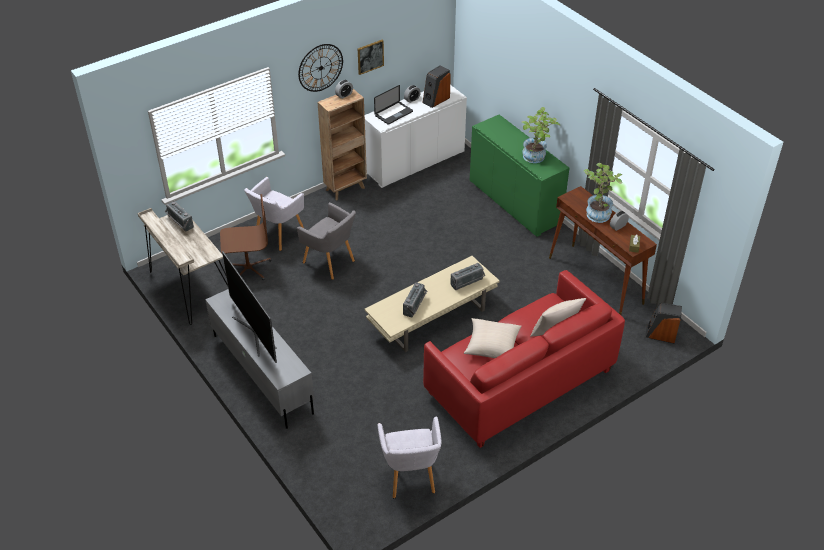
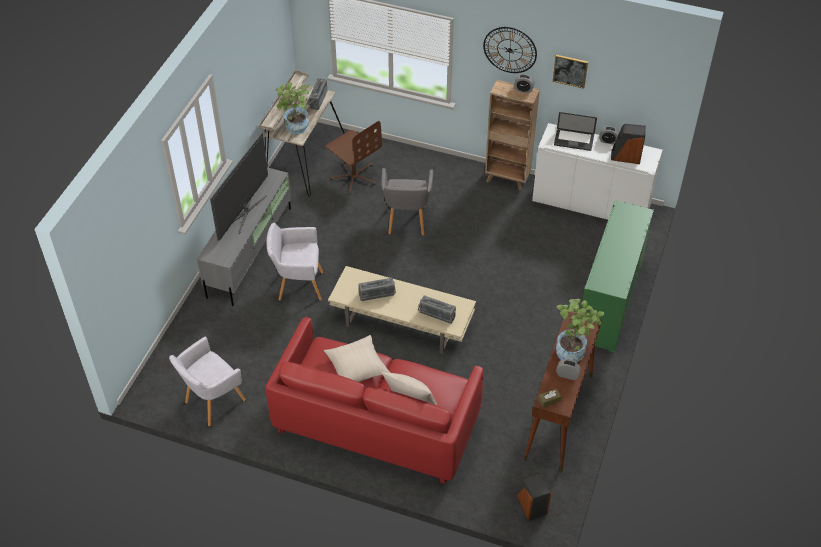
camera: 55 degrees right, 5 degrees up
grey armchair [244,177,304,251] -> grey armchair moved to [267,223,324,301]
potted plant [522,107,561,163] -> potted plant moved to [276,82,311,134]

